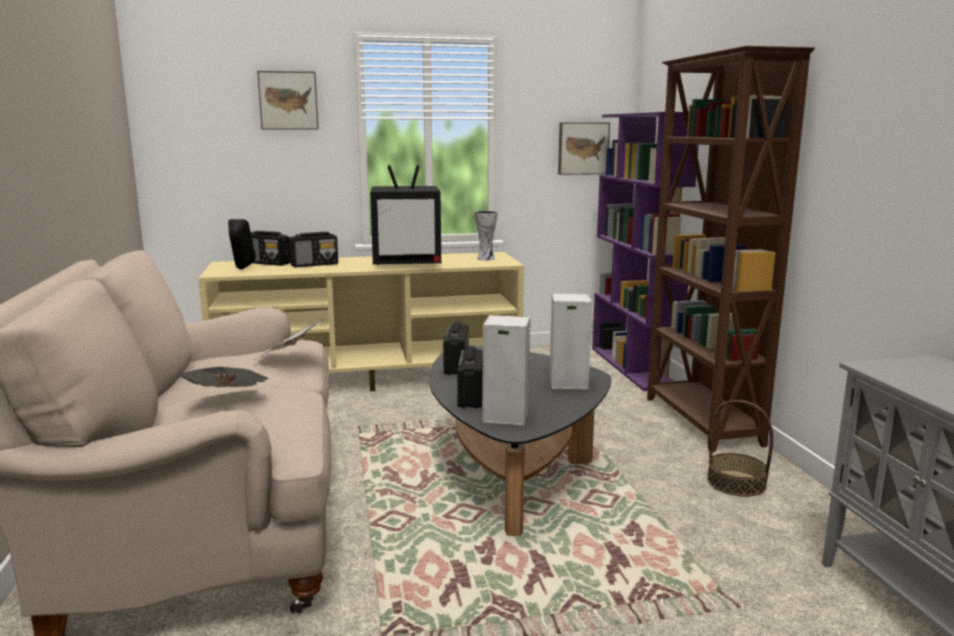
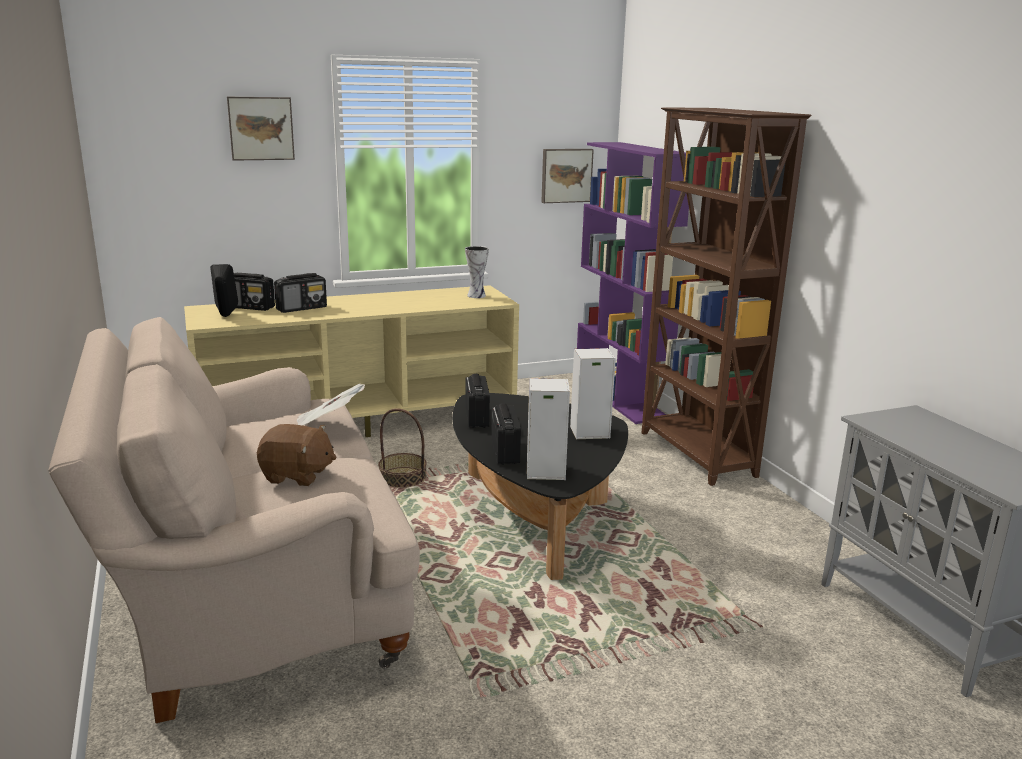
camera: 10 degrees left, 5 degrees up
newspaper [176,367,268,387] -> brown plush toy [257,424,336,486]
television [370,165,441,265] -> none
basket [707,400,774,497] -> basket moved to [378,408,427,488]

